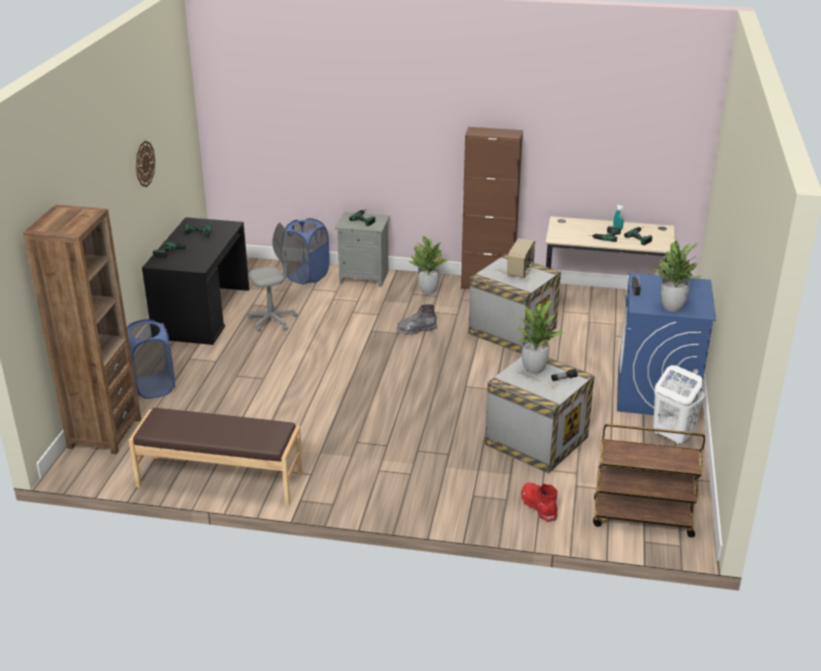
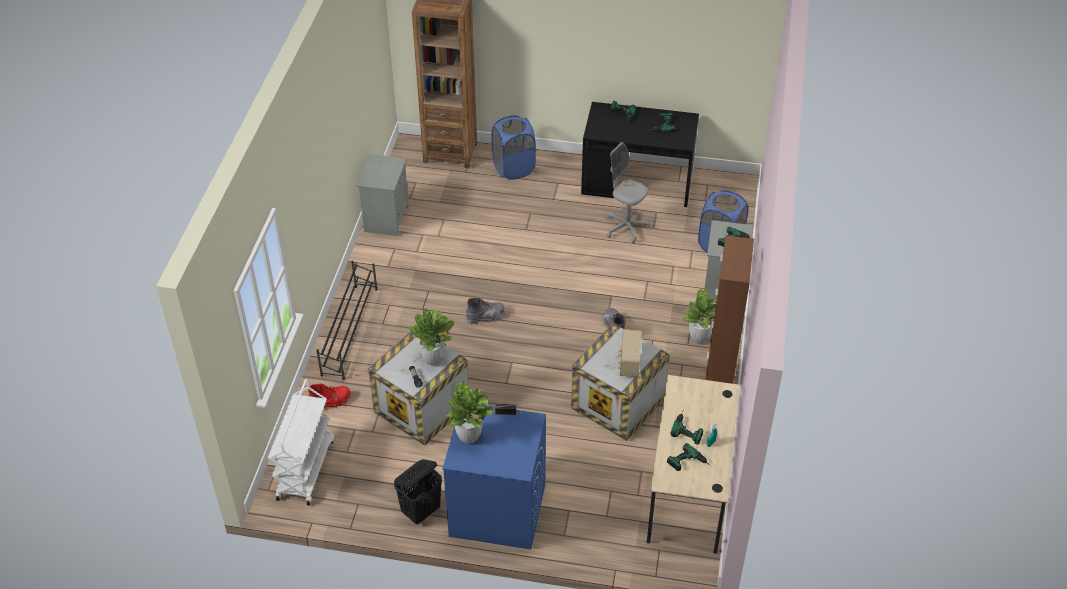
camera: 90 degrees right, 15 degrees up
brown bench [128,408,303,506] -> grey nightstand [356,154,409,236]
wall clock [136,141,155,187] -> none
grey office chair [248,223,297,332] -> grey office chair turned 150 degrees clockwise [605,142,650,243]
radio [507,238,535,278] -> radio turned 75 degrees clockwise [618,329,642,377]
brown cart [593,424,705,537] -> white cart [268,379,334,506]
white laundry basket [653,365,705,445] -> black laundry basket [394,459,442,524]
none -> black shoe rack [316,261,378,380]
none -> grey boot [465,298,505,324]

